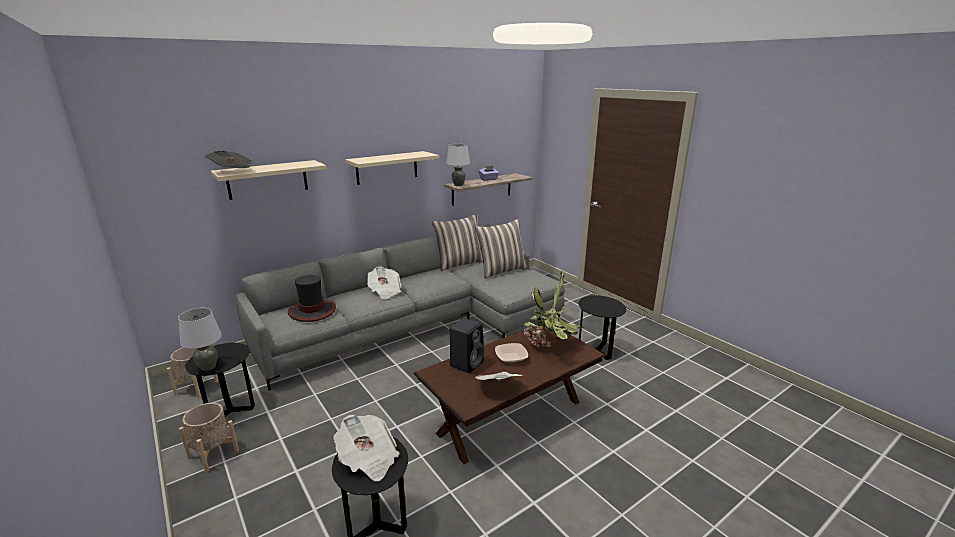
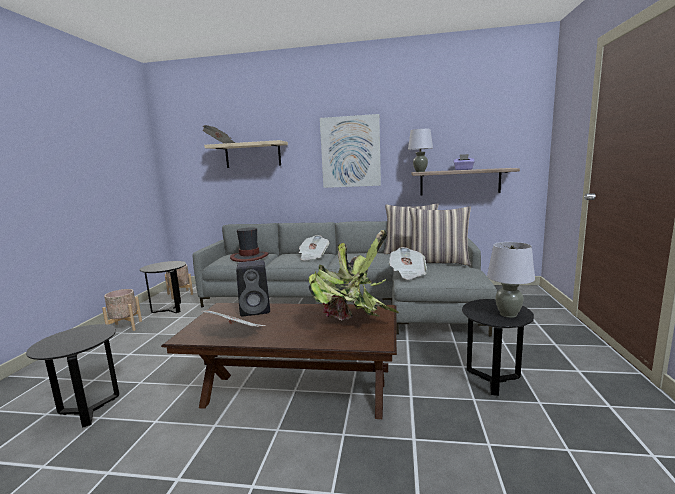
camera: 45 degrees right, 10 degrees down
grey table lamp [178,308,222,371] -> grey table lamp moved to [487,242,535,318]
newspaper [333,414,400,481] -> newspaper moved to [389,247,427,280]
beige shelf [345,151,439,185] -> picture [320,114,381,188]
bowl [495,343,528,363] -> none

